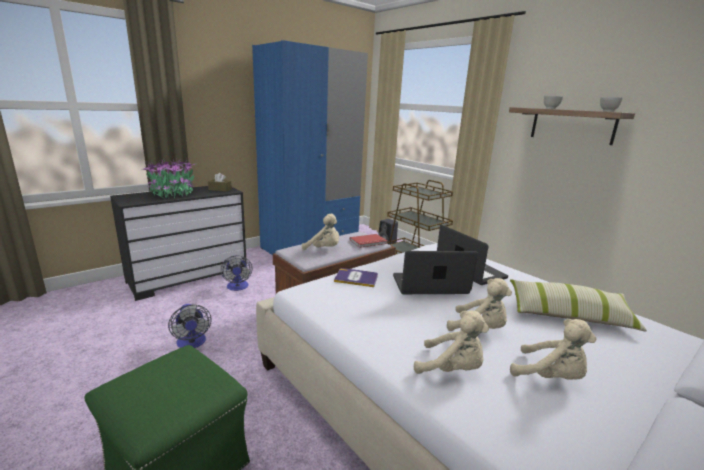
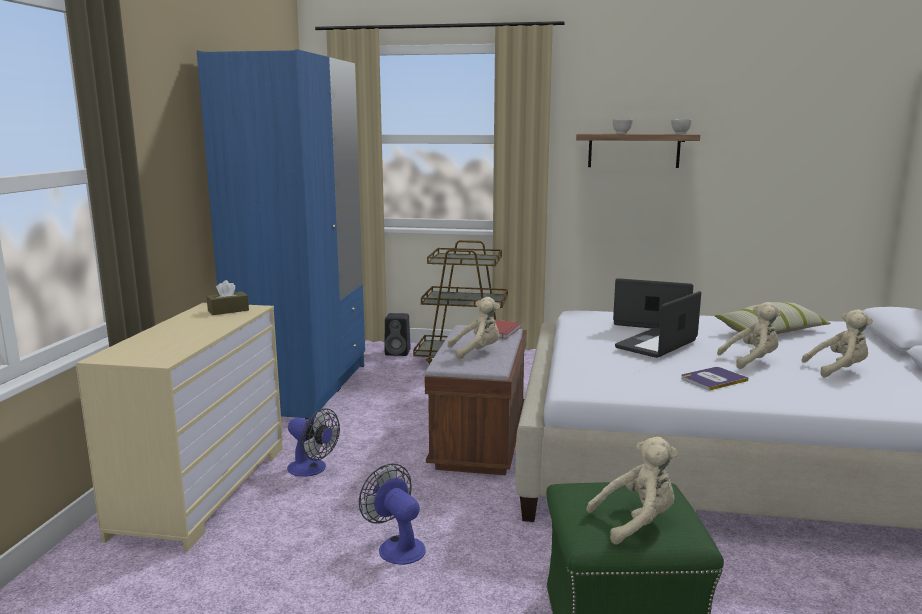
camera: 40 degrees left, 5 degrees down
black dresser [110,186,247,301] -> beige dresser [76,303,283,552]
potted plant [142,158,195,198] -> none
fan [168,304,211,348] -> fan turned 150 degrees counterclockwise [359,464,426,565]
book [334,268,378,287] -> book moved to [681,367,748,391]
beige plush toy [414,310,489,374] -> beige plush toy moved to [587,437,678,544]

